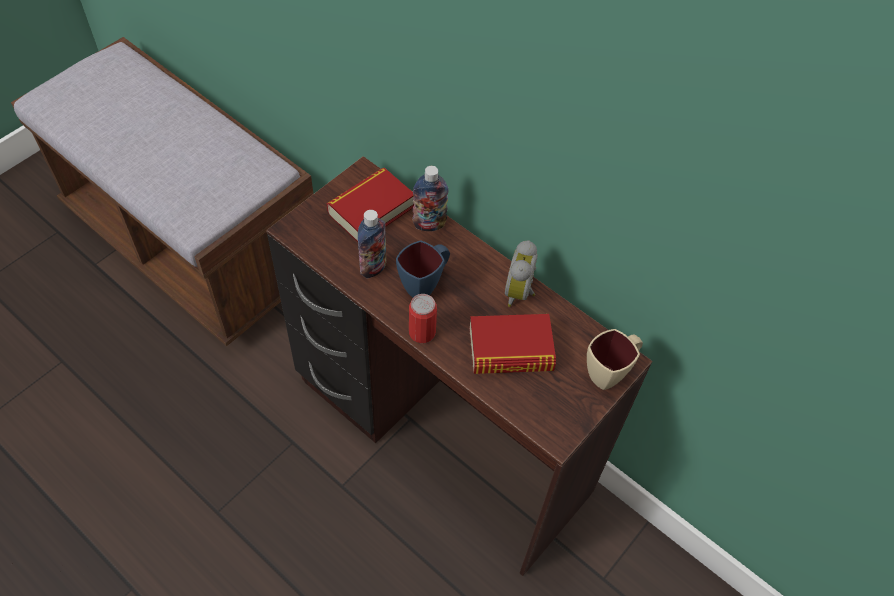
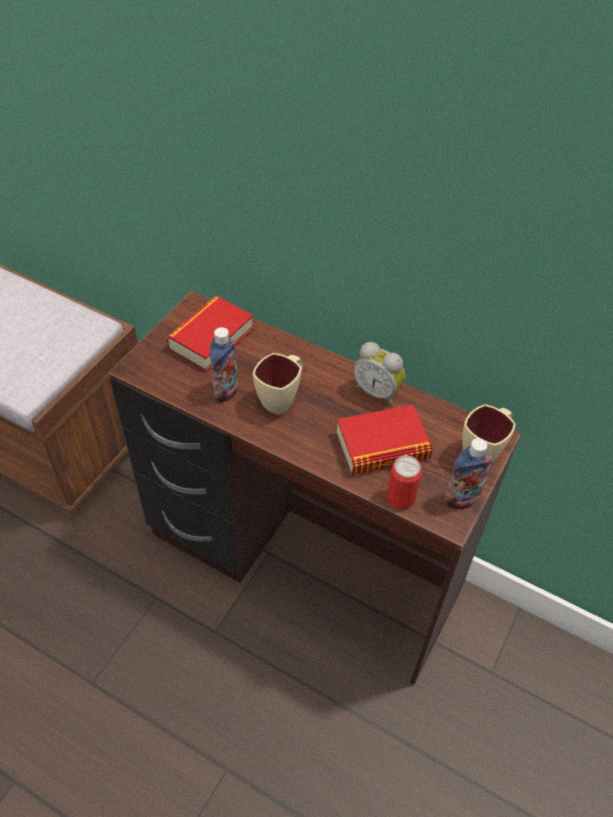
camera: 10 degrees left, 5 degrees down
blue mug [396,241,450,297] -> beige mug [253,353,303,415]
can [409,294,437,343] -> can moved to [387,456,422,510]
bottle [413,166,449,231] -> bottle moved to [444,438,493,509]
alarm clock [505,240,538,307] -> alarm clock turned 60 degrees counterclockwise [353,342,405,406]

